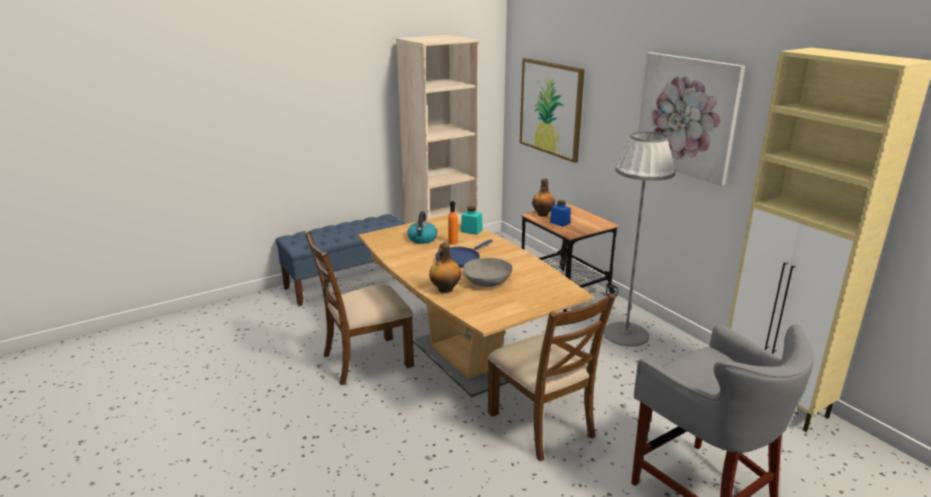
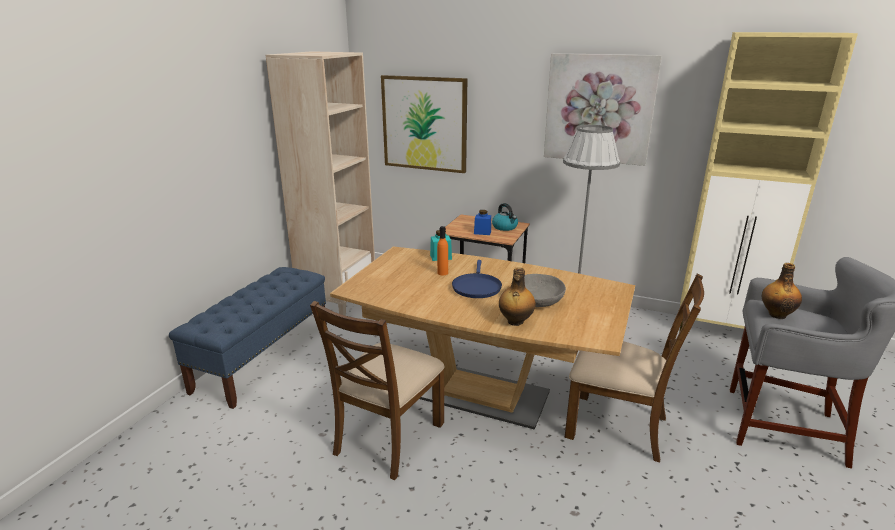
camera: 35 degrees left, 0 degrees up
kettle [407,211,437,244] -> kettle moved to [492,203,518,231]
bottle [532,178,555,216] -> bottle moved to [762,263,802,319]

